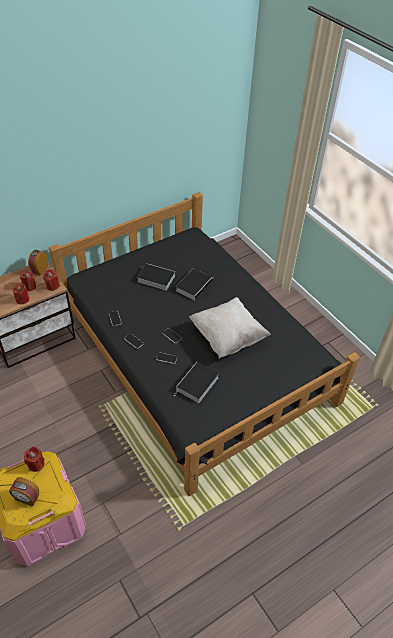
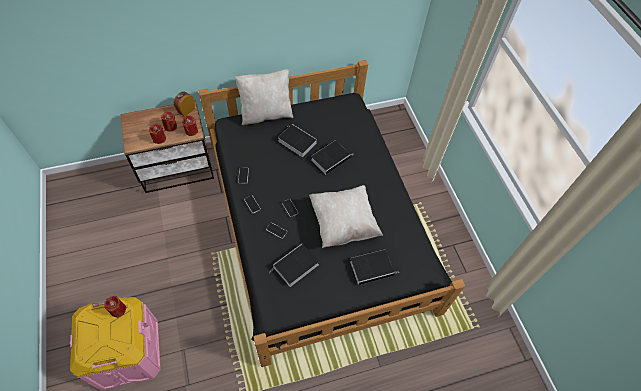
camera: 15 degrees right, 10 degrees up
alarm clock [9,477,39,506] -> none
none -> beige pillow [235,69,293,125]
none -> book [350,249,400,285]

